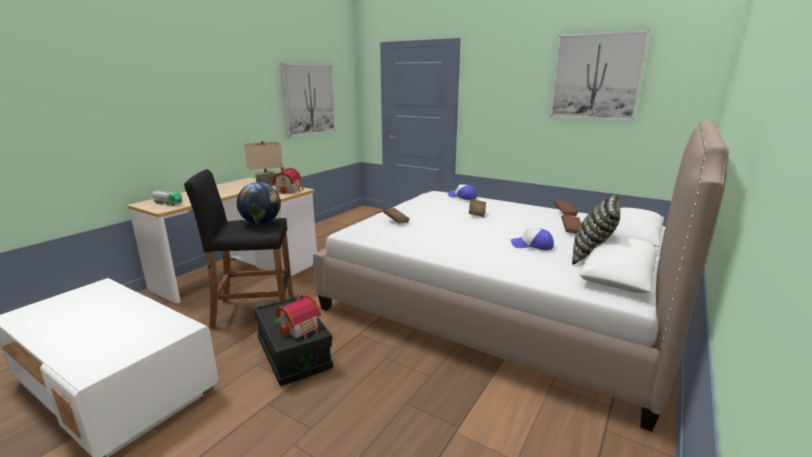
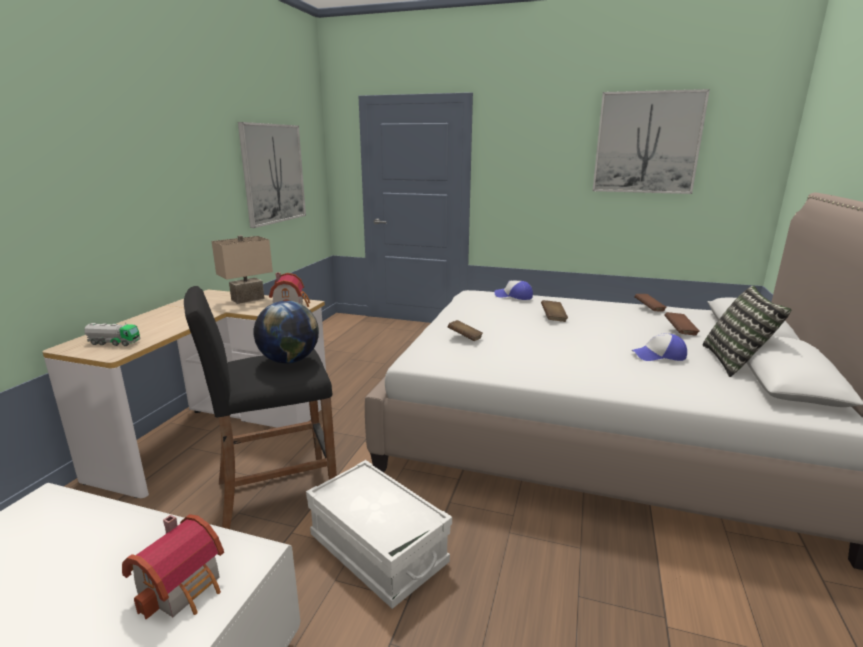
camera: 15 degrees left, 0 degrees up
black storage box [254,295,333,386] -> white storage box [306,460,452,609]
toy house [276,293,321,339] -> toy house moved to [122,514,224,619]

